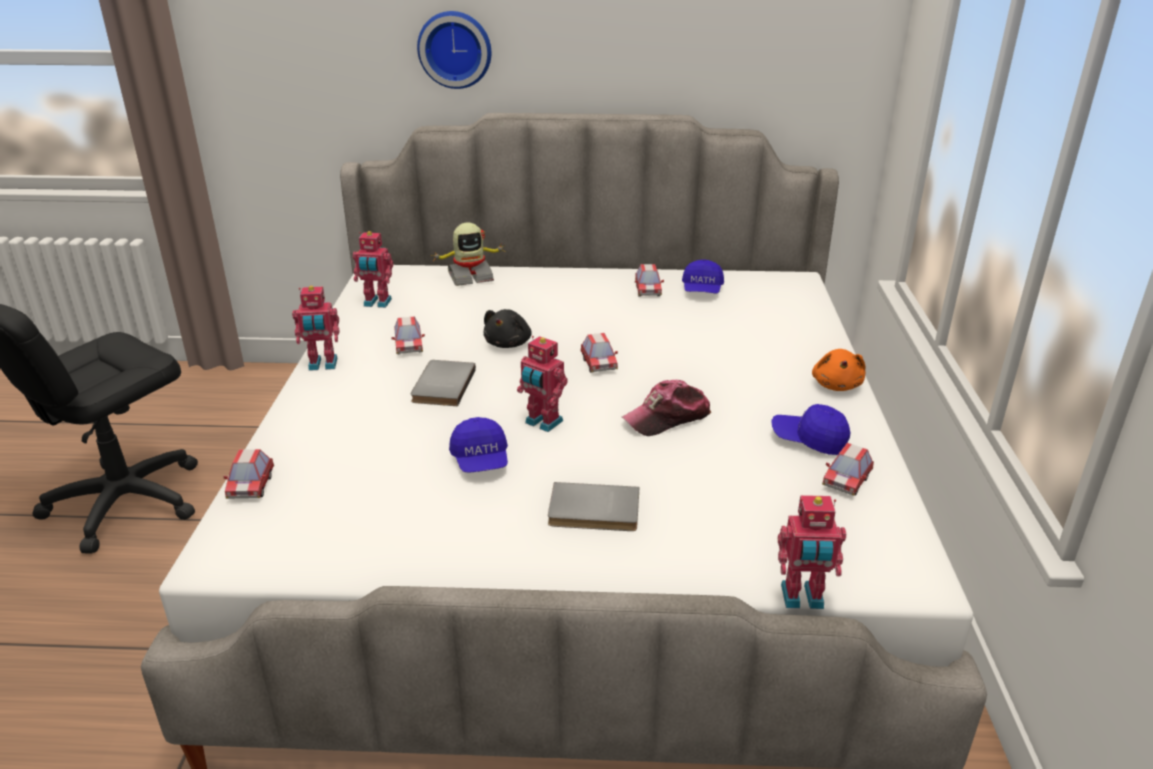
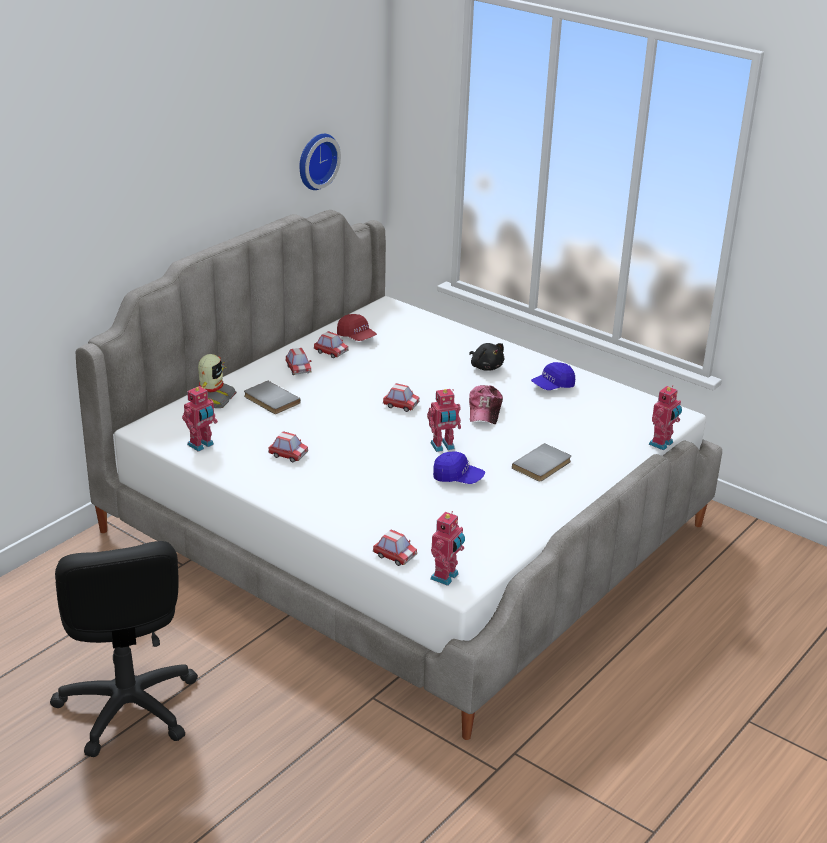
camera: 55 degrees left, 0 degrees up
toy robot [292,286,339,371] -> toy robot moved to [430,511,465,586]
grey book [411,360,476,406] -> grey book moved to [244,381,301,414]
wall clock [417,11,491,89] -> wall clock moved to [299,134,341,190]
black plush toy [484,309,532,348] -> black plush toy moved to [469,343,504,371]
blue cap [682,260,724,293] -> red cap [337,314,377,341]
orange plush toy [812,349,866,391] -> none
toy car [822,443,874,496] -> toy car moved to [285,348,312,375]

